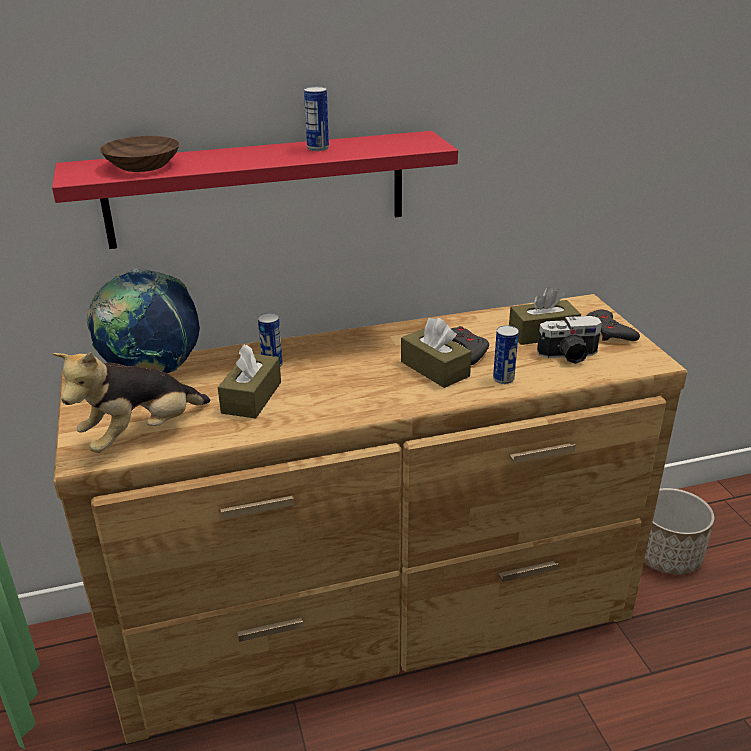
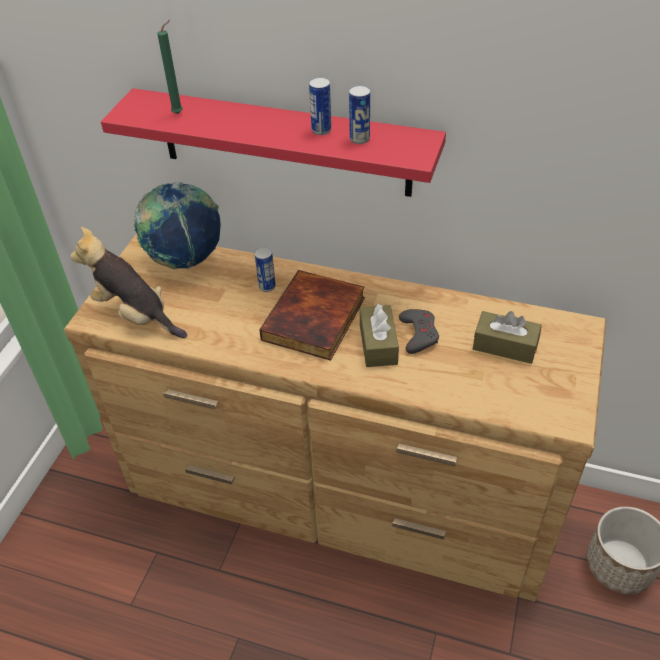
camera: 35 degrees right, 15 degrees up
plush toy [53,352,210,453] -> plush toy turned 45 degrees clockwise [70,227,187,338]
brown bowl [100,136,179,172] -> green candle [157,20,183,114]
brown tissue box [218,344,281,419] -> none
can [493,325,519,384] -> can moved to [349,85,370,144]
camera [537,316,602,364] -> none
grey game controller [587,309,640,341] -> none
none -> book [259,270,365,361]

